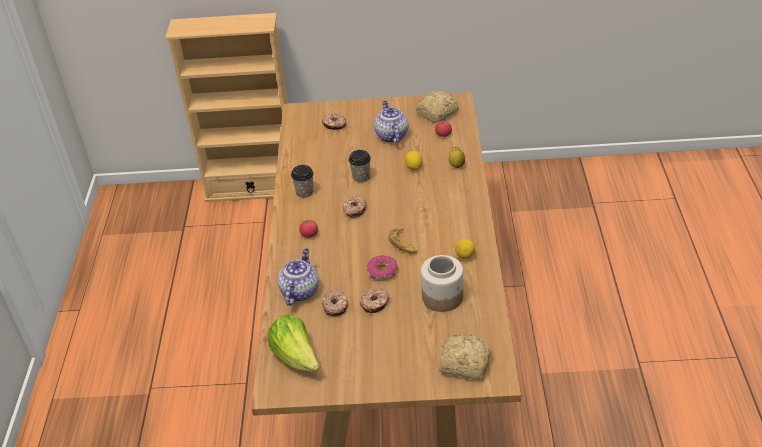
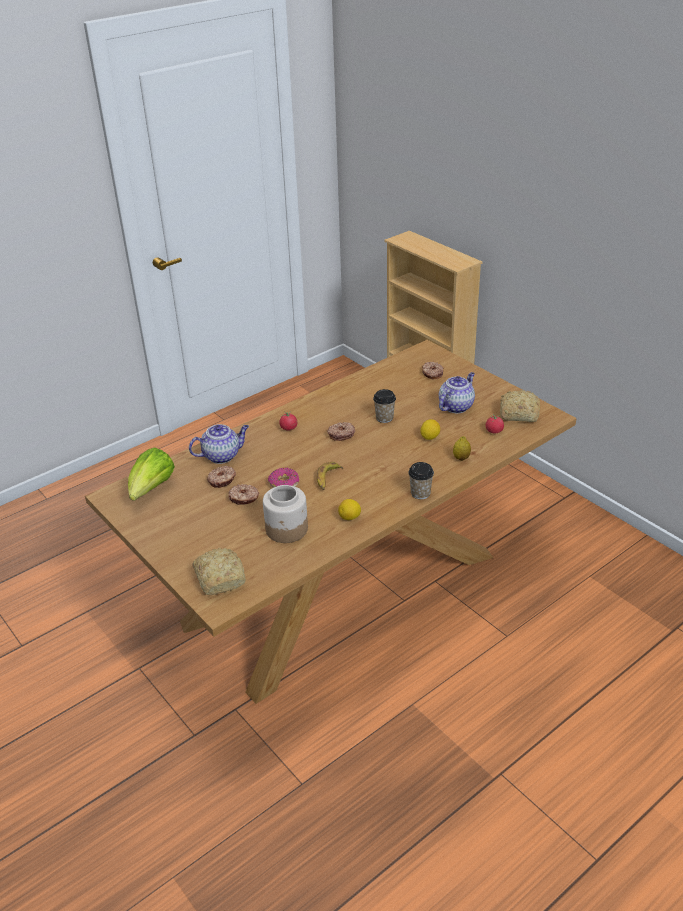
camera: 50 degrees right, 5 degrees down
cup [291,165,313,198] -> cup moved to [408,462,434,499]

